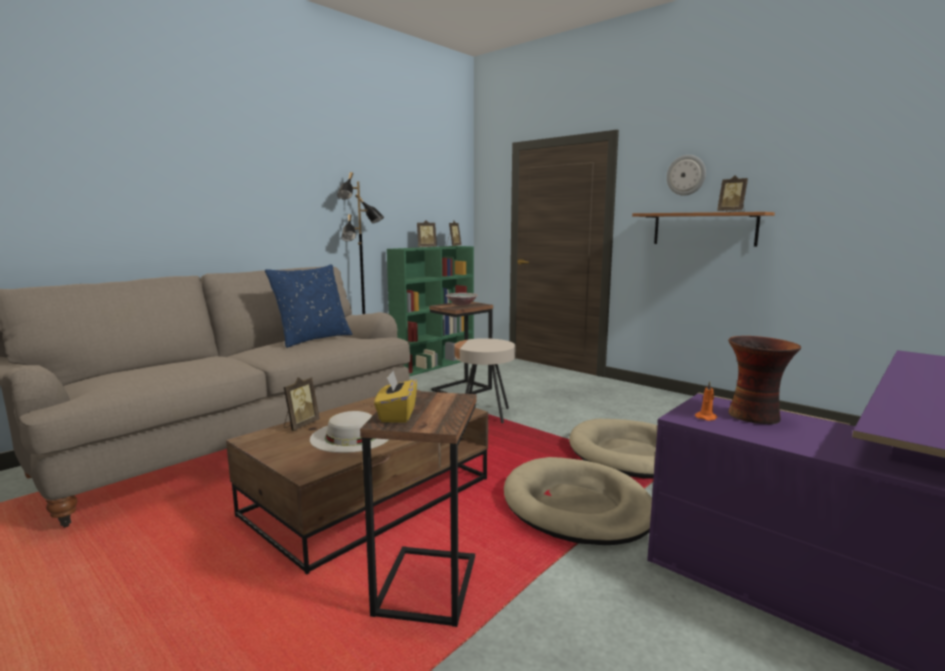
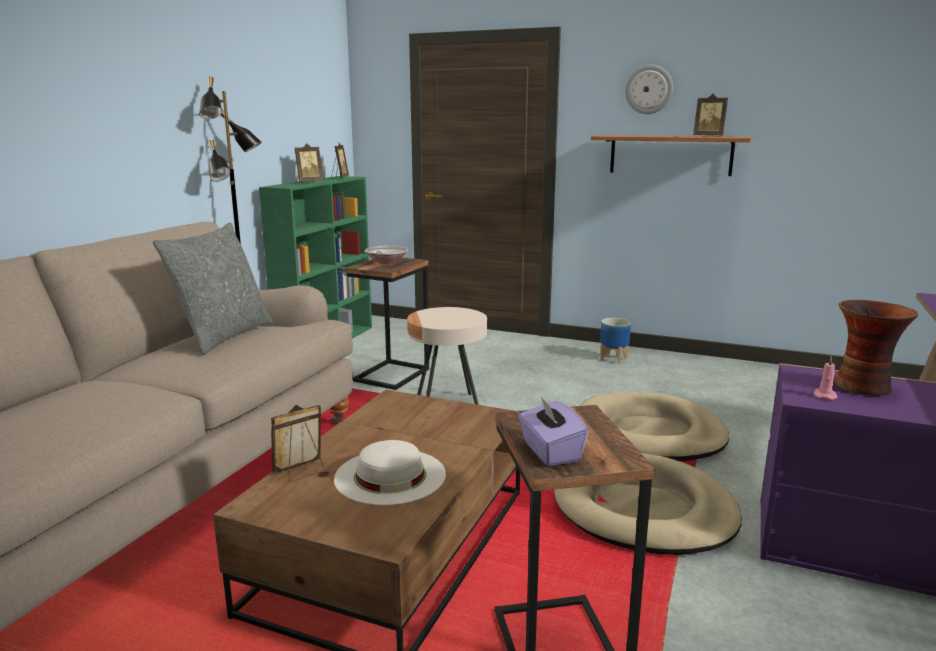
camera: 20 degrees left, 5 degrees up
blue pillow [265,264,352,348] -> grey pillow [153,222,272,355]
picture frame [284,377,320,431] -> picture frame turned 135 degrees counterclockwise [271,405,325,482]
yellow tissue box [374,371,417,423] -> purple tissue box [518,395,588,466]
orange candle [695,381,717,421] -> pink candle [814,356,838,400]
none -> planter [600,318,631,364]

